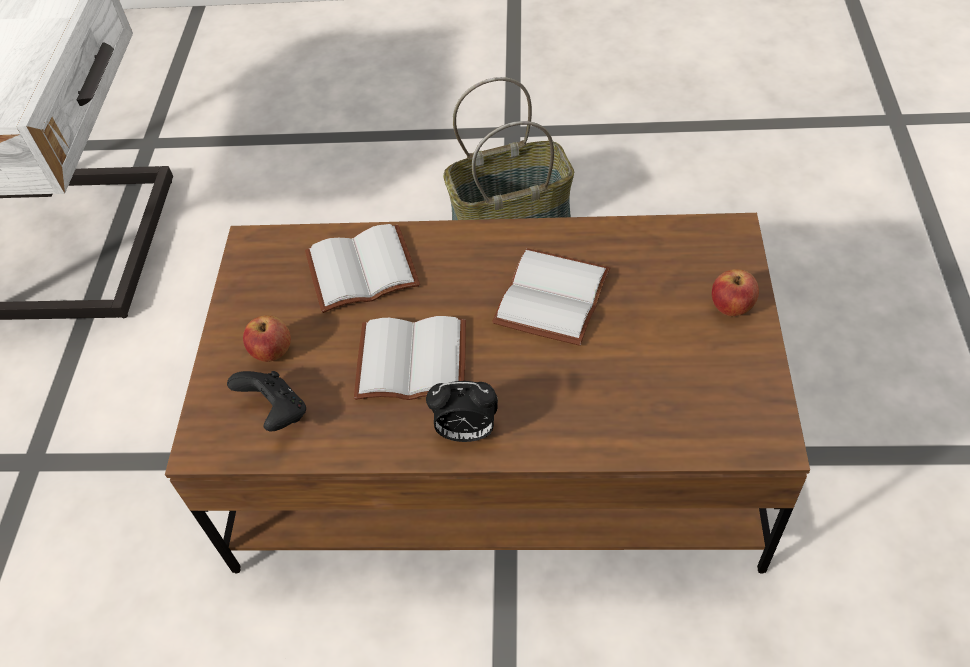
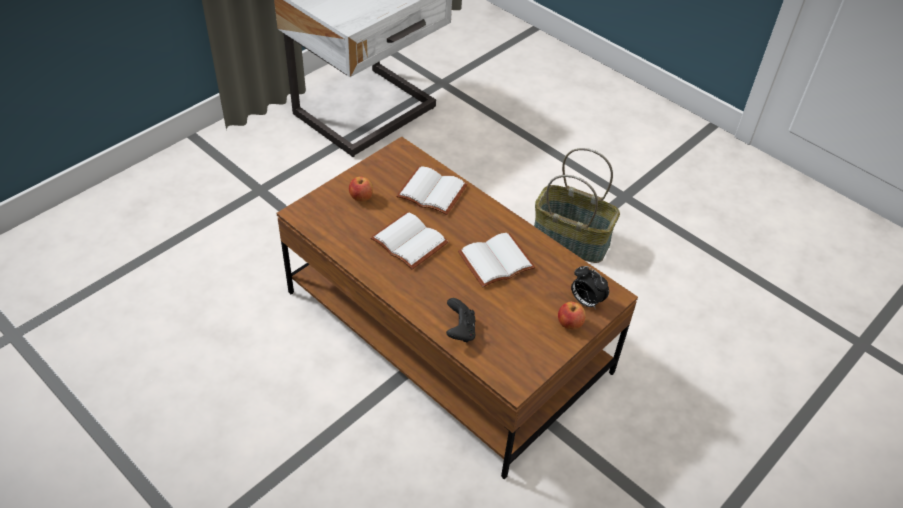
camera: 35 degrees right, 5 degrees down
black game controller [227,371,306,431] -> black game controller moved to [446,298,476,342]
alarm clock [426,381,498,442] -> alarm clock moved to [571,266,609,310]

